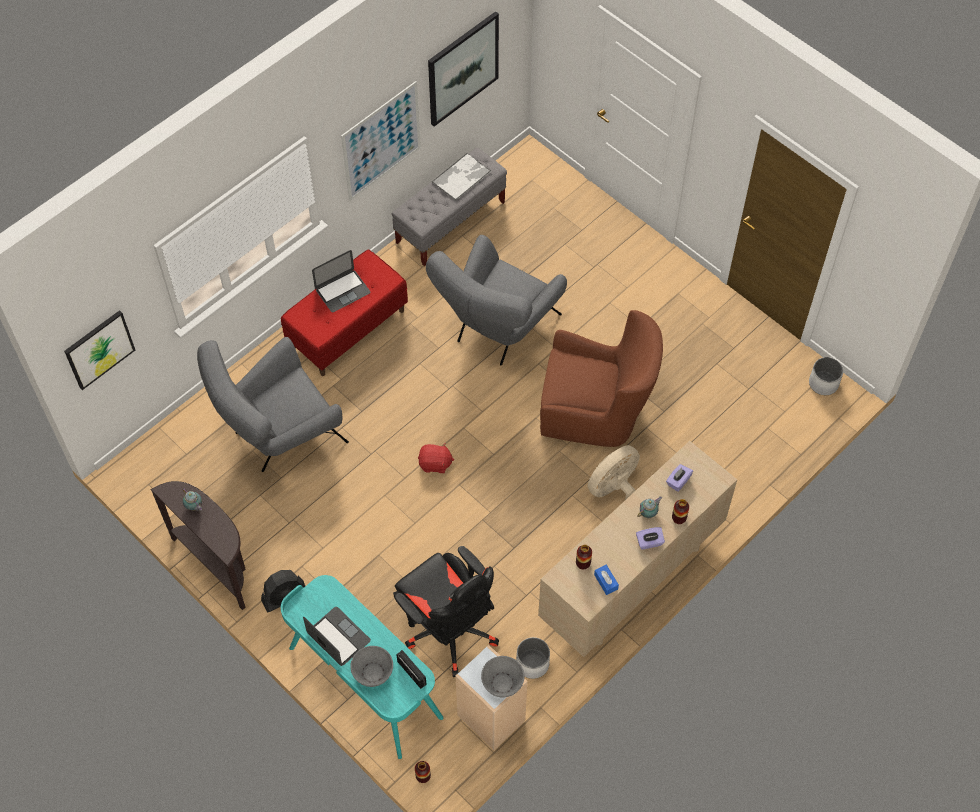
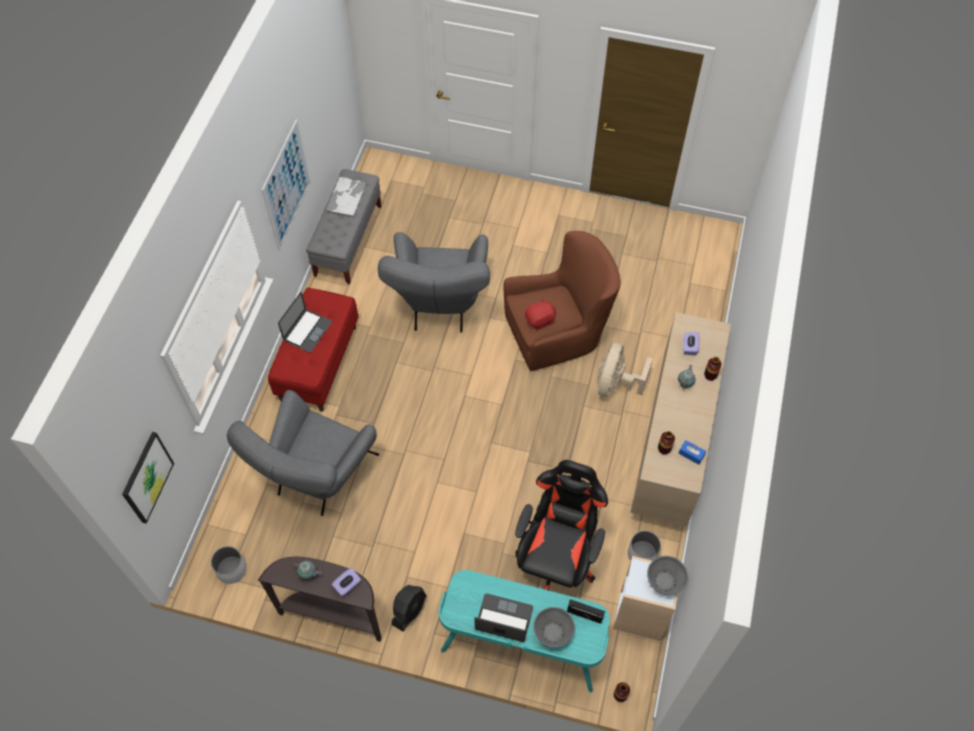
camera: 30 degrees left, 0 degrees up
black office chair [393,546,499,677] -> black office chair turned 90 degrees counterclockwise [515,460,608,591]
red plush toy [418,443,454,473] -> red plush toy moved to [525,298,556,330]
picture [428,11,499,127] -> none
purple tissue box [636,527,665,550] -> purple tissue box moved to [332,568,361,596]
white planter [809,357,844,395] -> white planter moved to [211,546,247,584]

